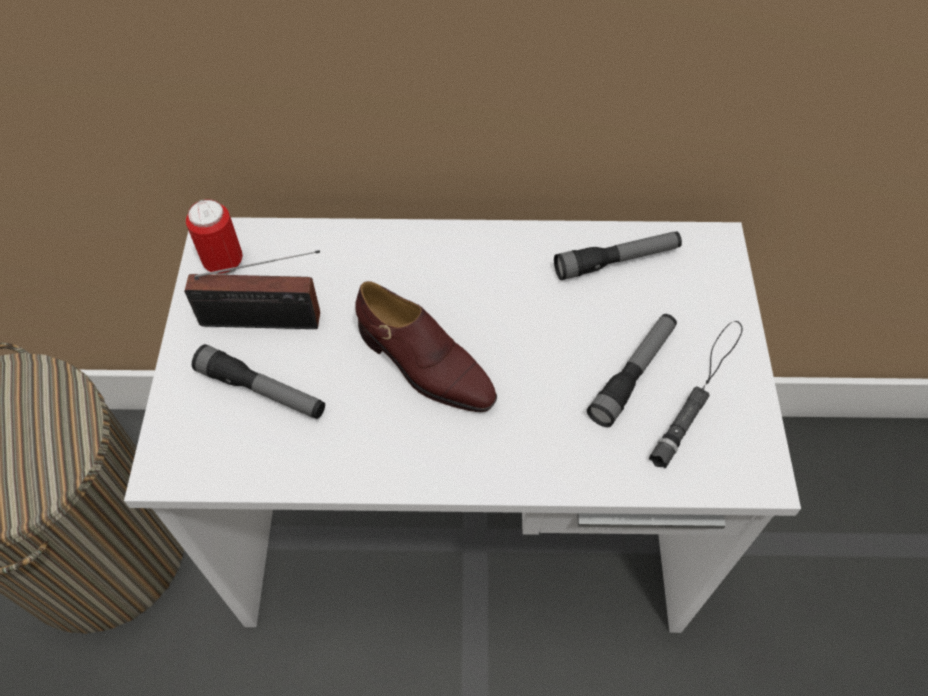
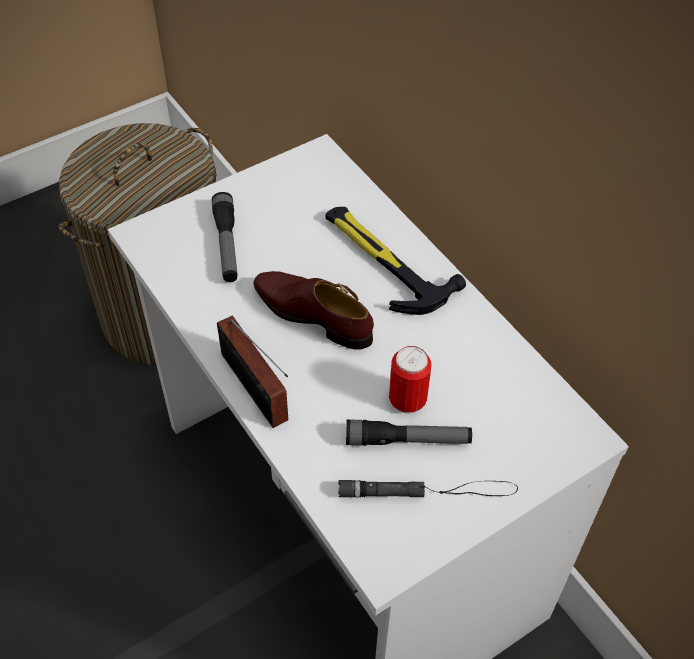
camera: 55 degrees right, 5 degrees down
radio [185,250,320,329] -> radio moved to [217,316,288,428]
can [186,199,243,275] -> can moved to [389,346,431,413]
brown shoe [356,281,497,412] -> brown shoe turned 120 degrees clockwise [253,271,374,350]
flashlight [554,231,682,280] -> none
none -> hammer [325,207,466,315]

